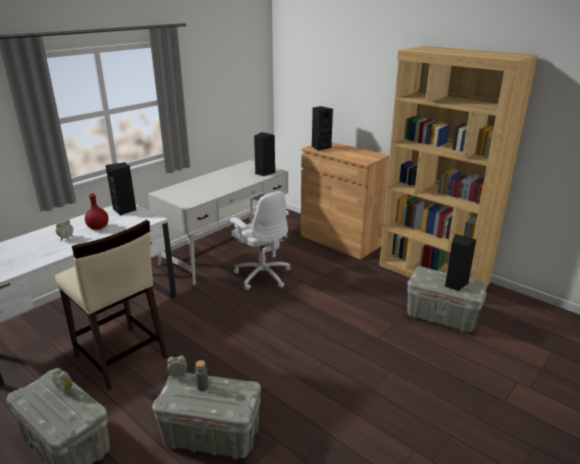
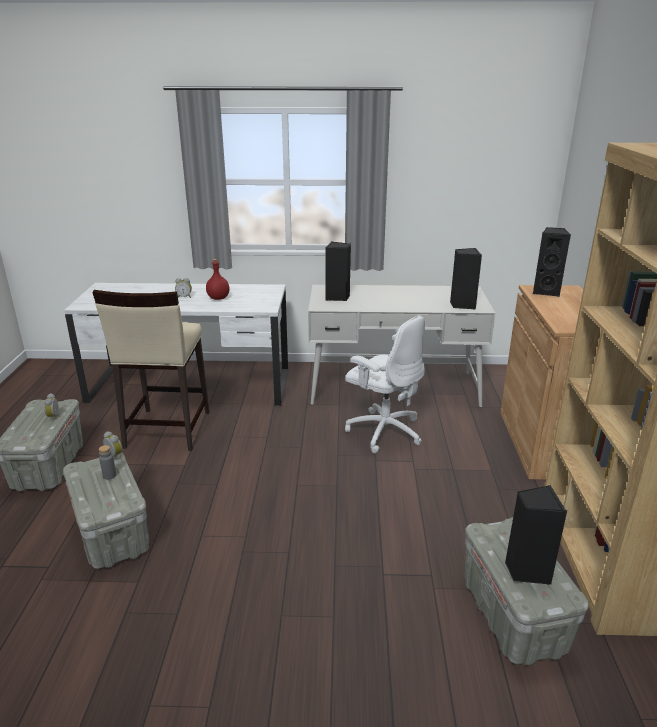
camera: 50 degrees right, 0 degrees up
black speaker [106,162,136,215] -> black speaker moved to [325,241,351,301]
white office chair [230,191,290,290] -> white office chair turned 60 degrees counterclockwise [345,315,425,453]

